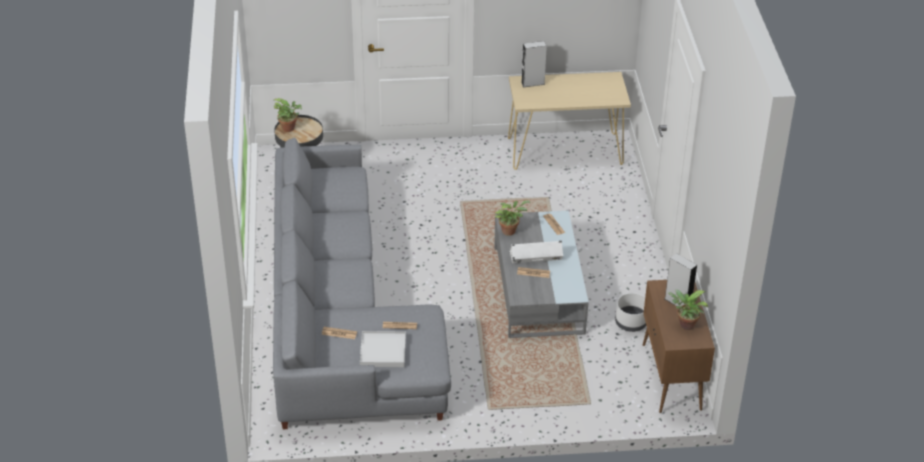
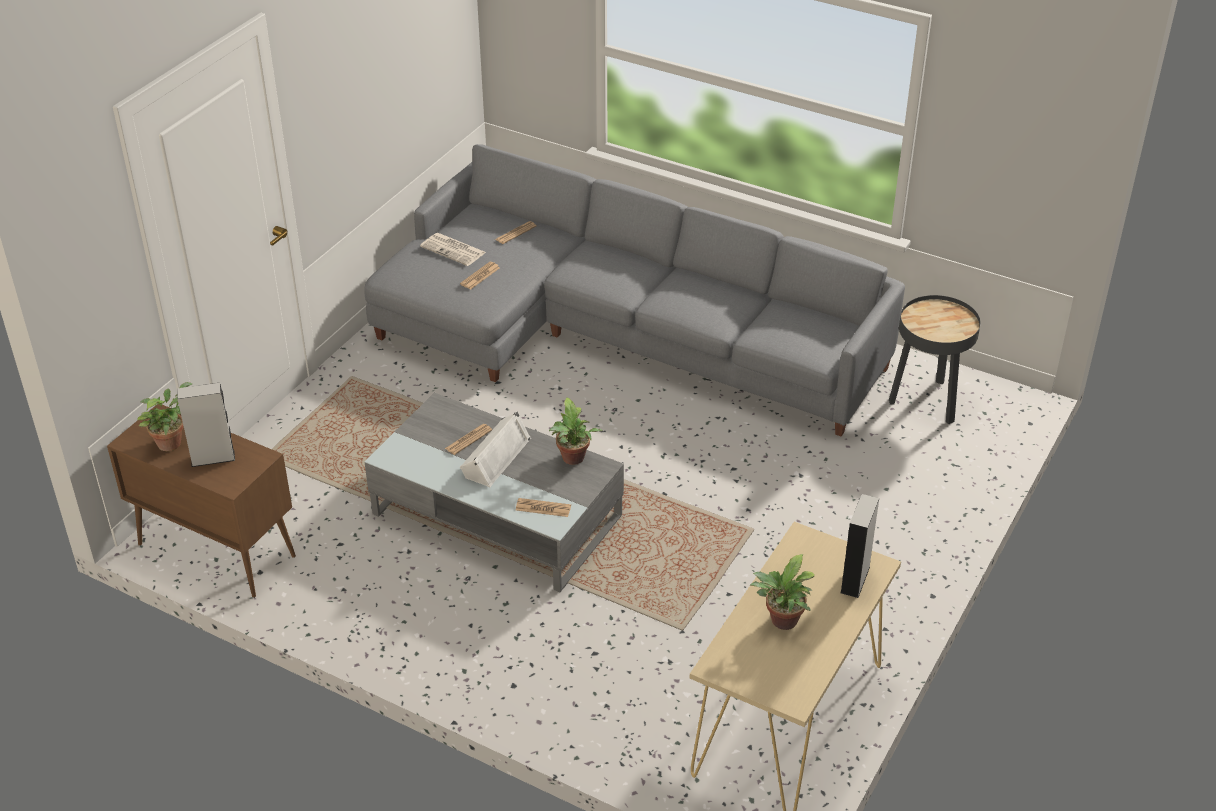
camera: 125 degrees right, 0 degrees up
potted plant [274,98,302,132] -> potted plant moved to [749,554,815,630]
white tray [360,331,406,367] -> newspaper [420,233,486,266]
white planter [615,293,646,332] -> none

